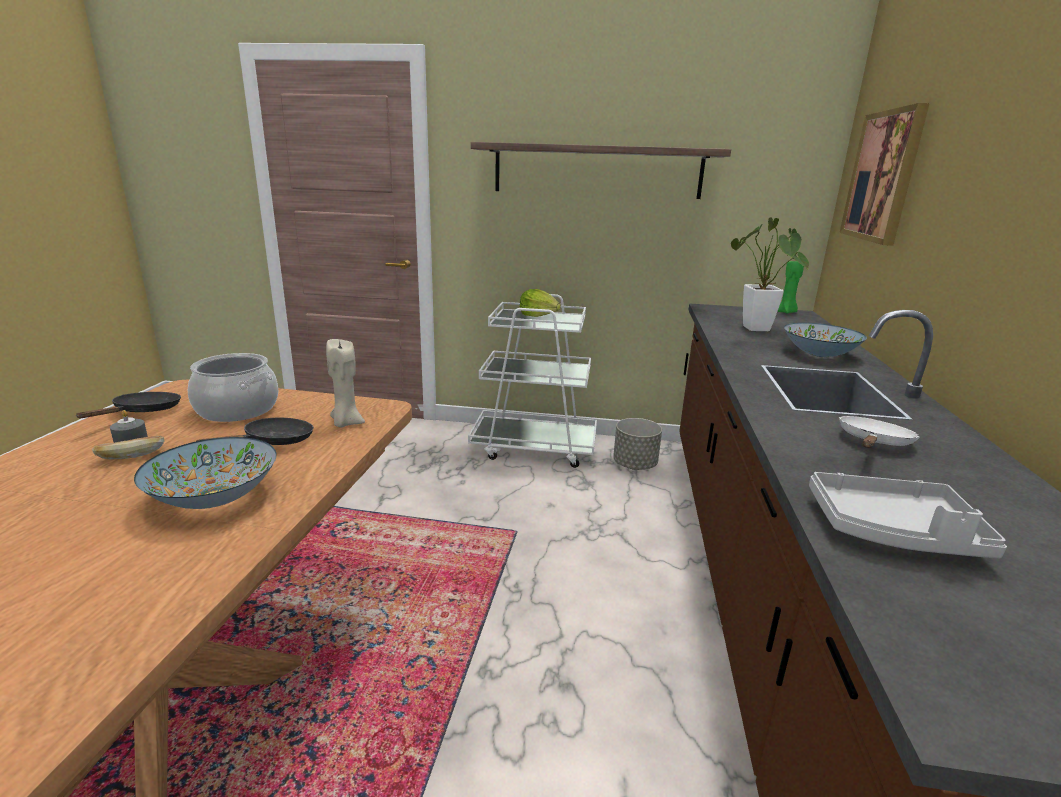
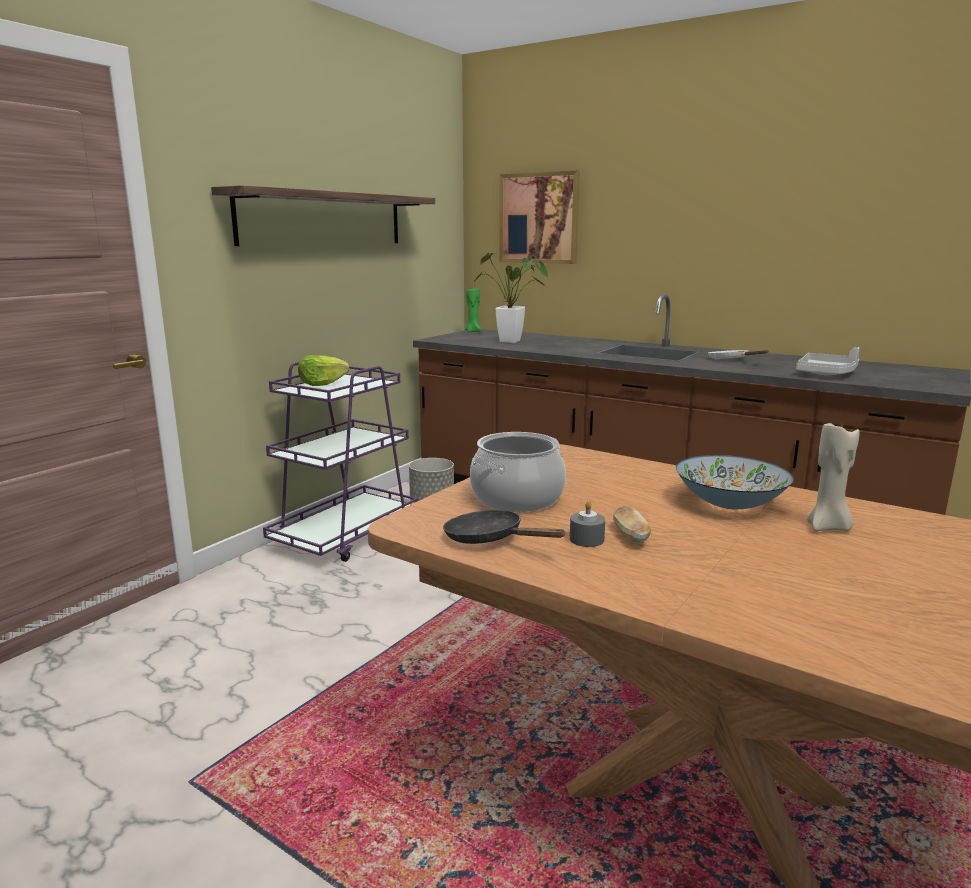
camera: 65 degrees left, 5 degrees down
black frying pan [196,418,314,445] -> none
beige candle [326,339,365,427] -> beige candle moved to [807,423,860,531]
white cart [468,294,597,468] -> purple cart [263,362,418,562]
bowl [784,323,867,357] -> none

